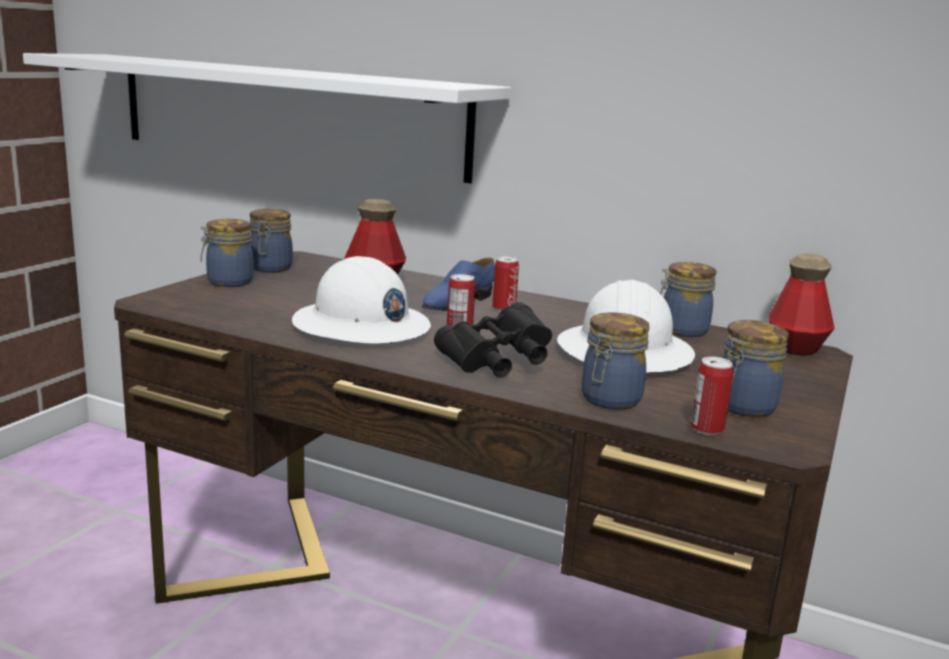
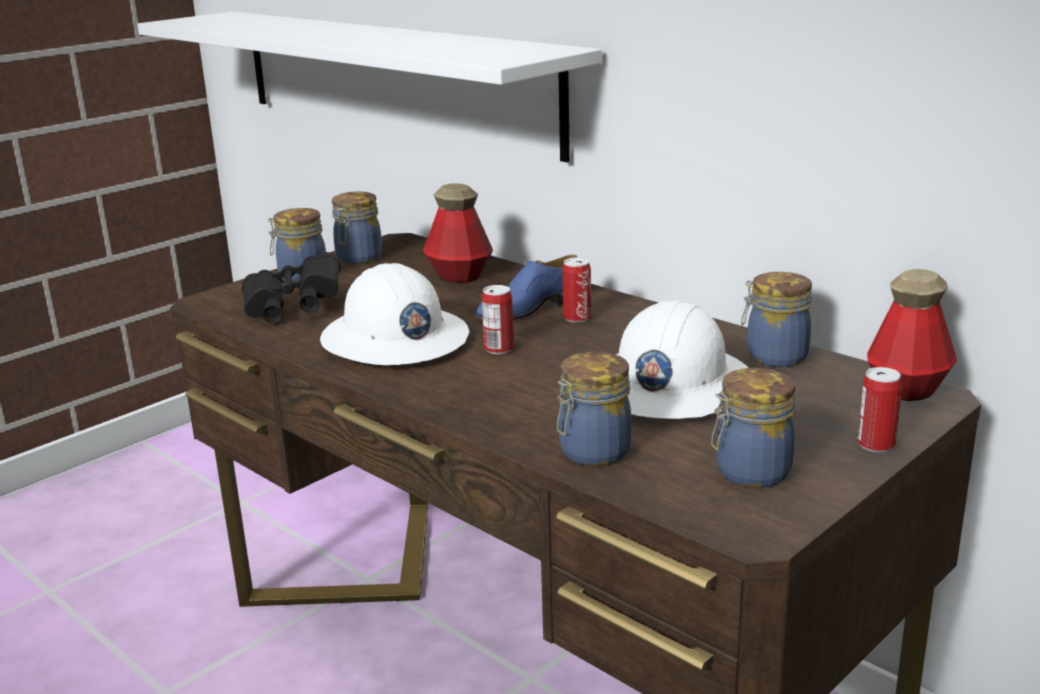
camera: 20 degrees right, 5 degrees up
black binoculars [434,302,552,378] -> black binoculars moved to [242,252,341,323]
can [690,357,734,435] -> can moved to [857,367,902,452]

